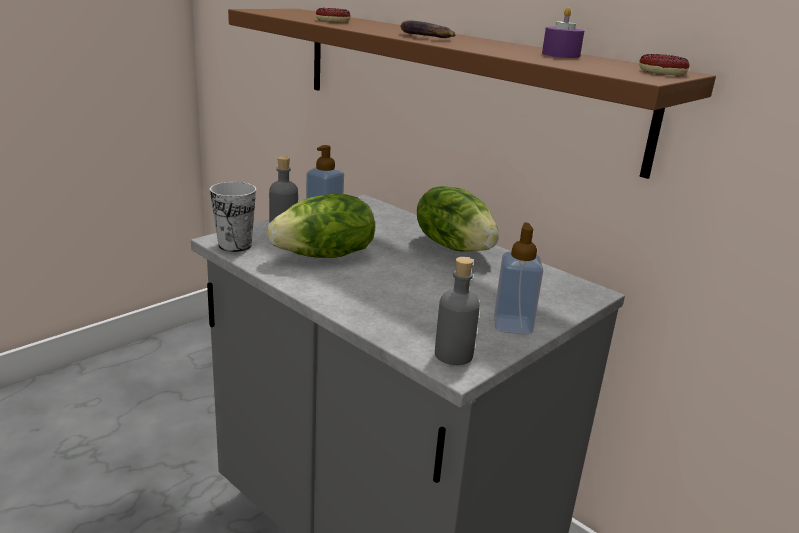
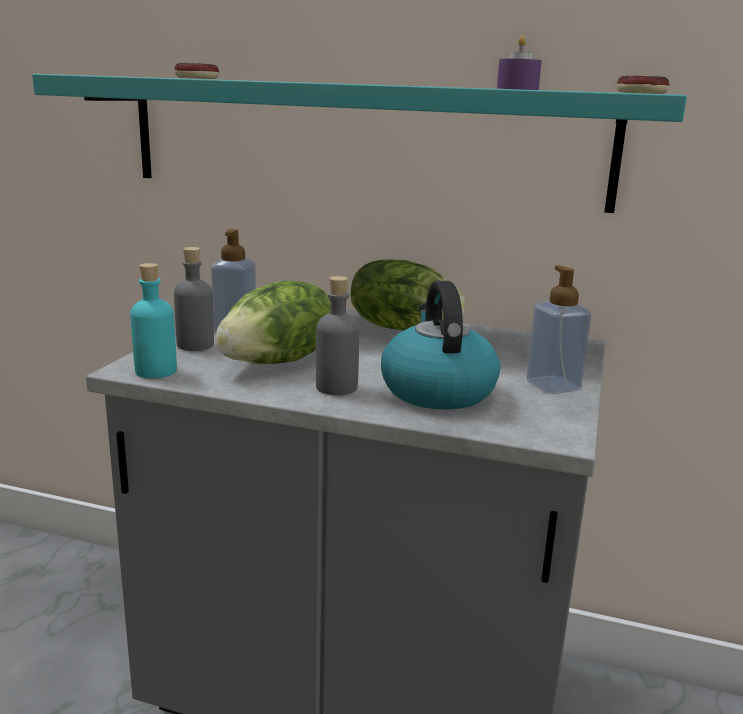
camera: 25 degrees left, 5 degrees down
cup [210,182,256,252] -> turquoise bottle [130,263,177,378]
brown shelf [228,9,716,179] -> turquoise shelf [32,74,687,213]
banana [400,20,456,38] -> none
grey bottle [435,257,480,365] -> grey bottle moved to [316,276,359,395]
none -> kettle [381,281,500,410]

